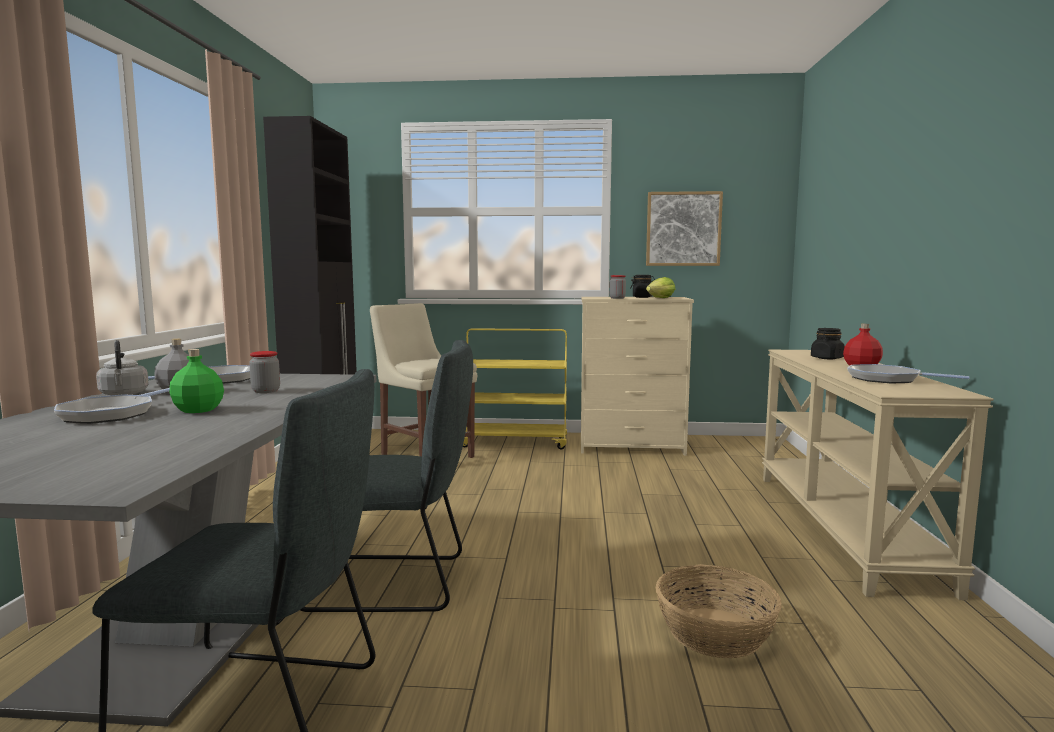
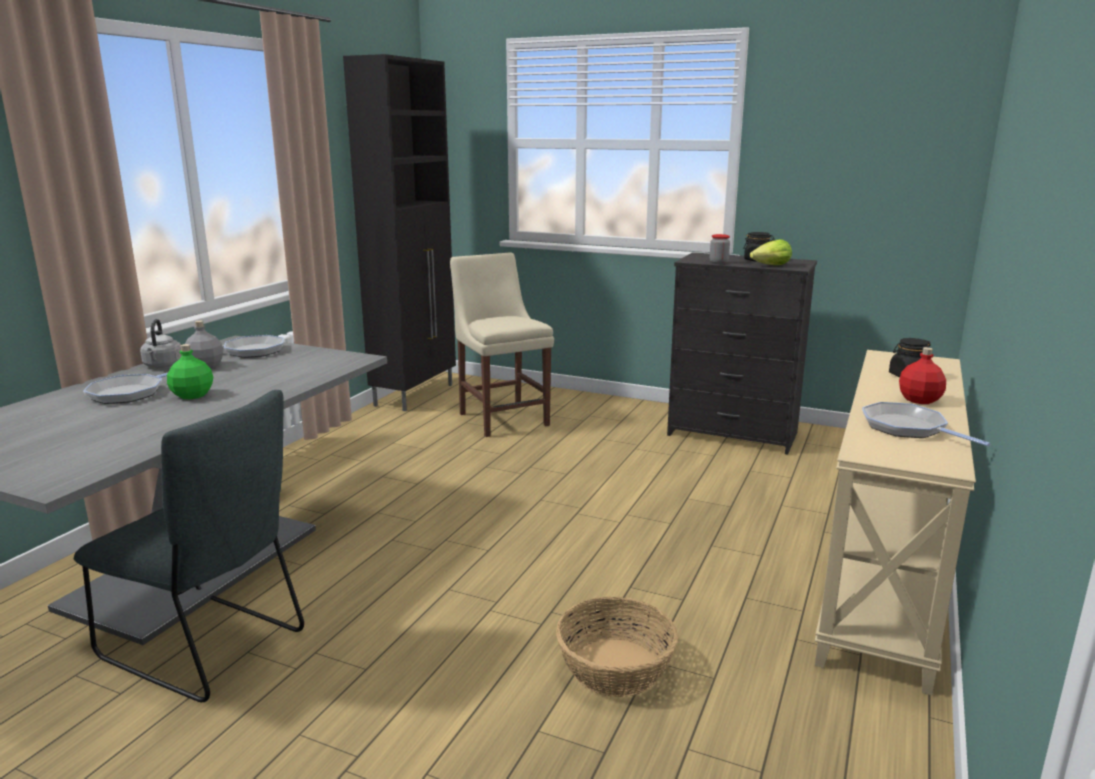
camera: 20 degrees right, 10 degrees up
jar [249,351,280,393] -> none
grey chair [300,340,473,612] -> none
yellow cart [463,328,567,449] -> none
beige dresser [581,297,694,456] -> black dresser [667,252,817,455]
picture [646,191,723,266] -> none

